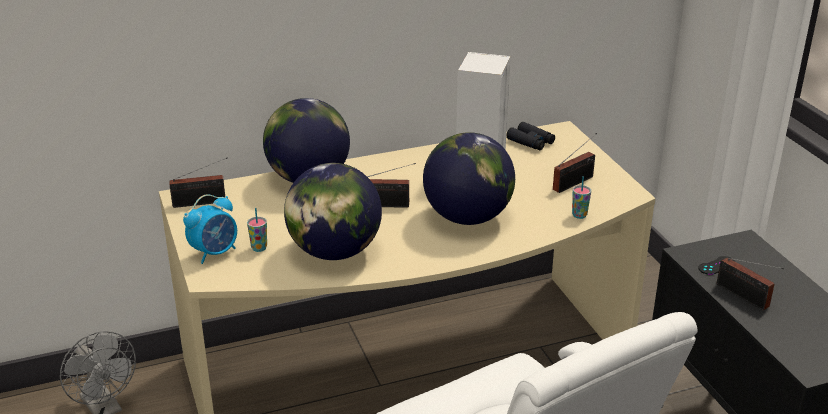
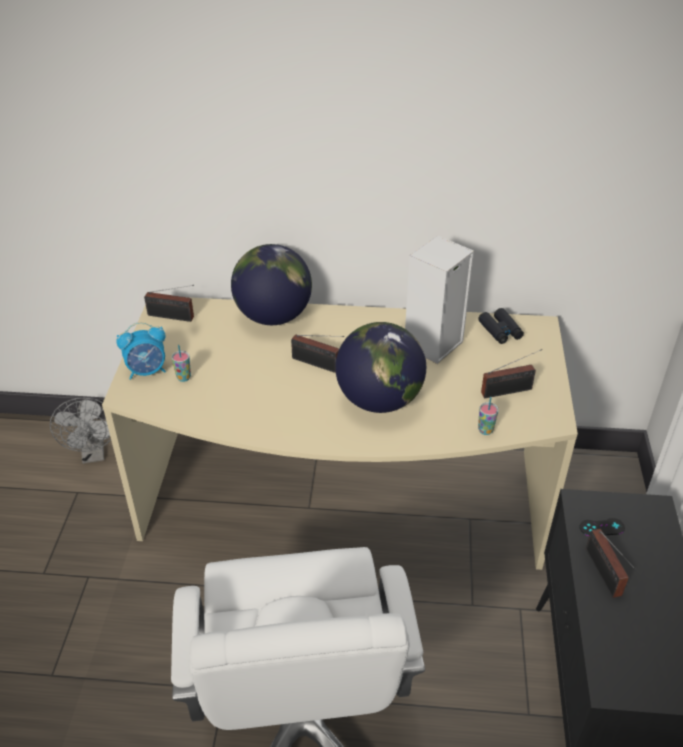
camera: 25 degrees right, 10 degrees up
globe [284,163,382,260] -> none

